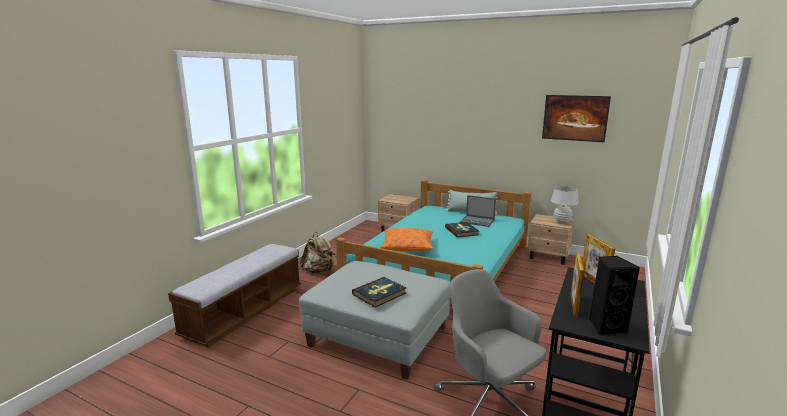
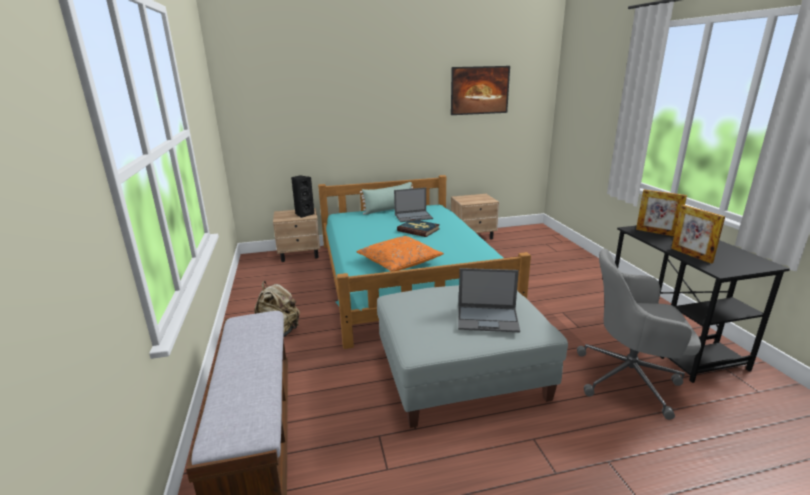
camera: 40 degrees left, 5 degrees up
book [352,277,406,307] -> laptop [458,268,520,332]
white table lamp [551,186,579,224] -> none
black speaker [589,256,640,335] -> black speaker moved to [291,175,314,218]

